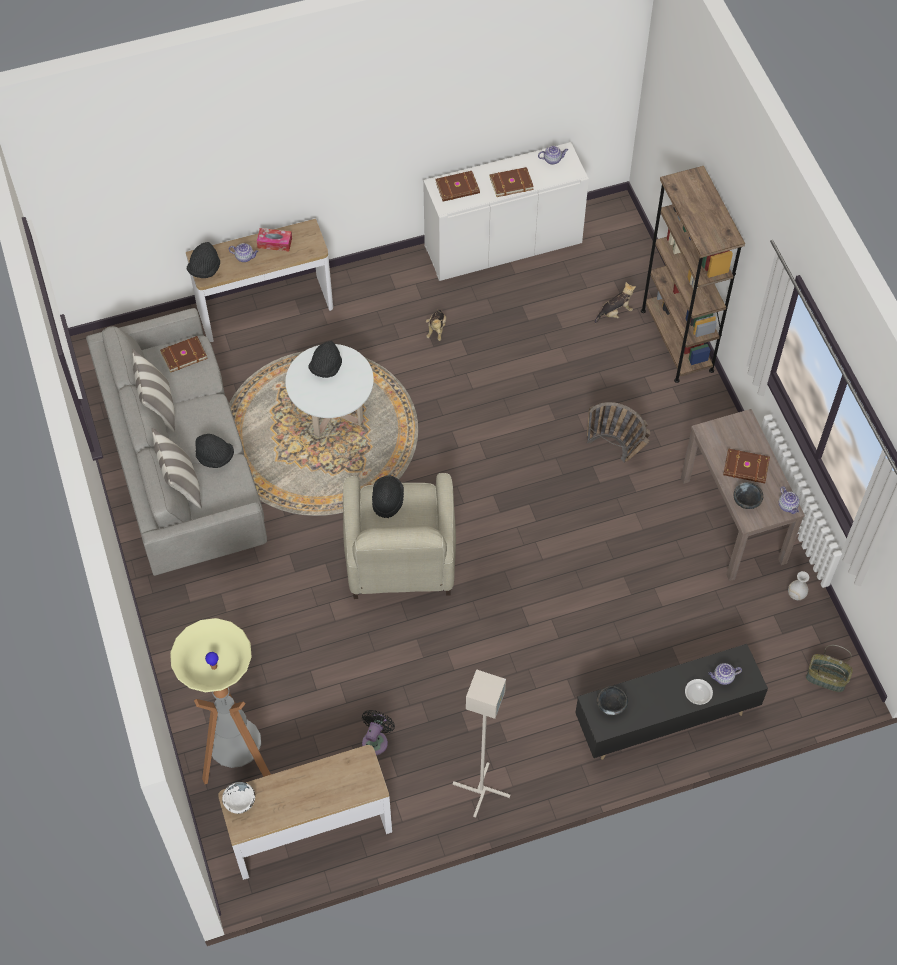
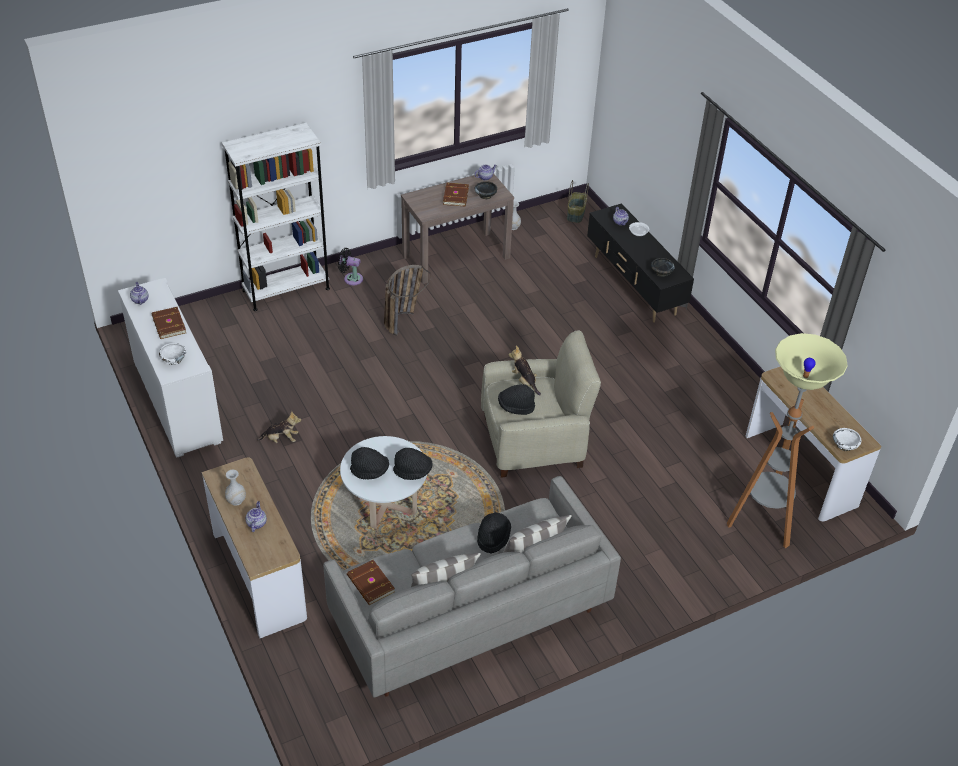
camera: 100 degrees left, 15 degrees down
black hat [187,242,220,278] -> black hat moved to [393,448,433,480]
tissue box [257,228,292,251] -> white vase [225,470,246,506]
black fan [362,710,395,755] -> black fan moved to [338,248,363,285]
brown book [435,171,480,201] -> white bowl [159,343,186,365]
grey floor lamp [453,669,510,818] -> none
plush toy [595,282,636,323] -> plush toy moved to [509,346,541,395]
brown bookcase [641,166,745,383] -> white bookcase [222,123,330,311]

